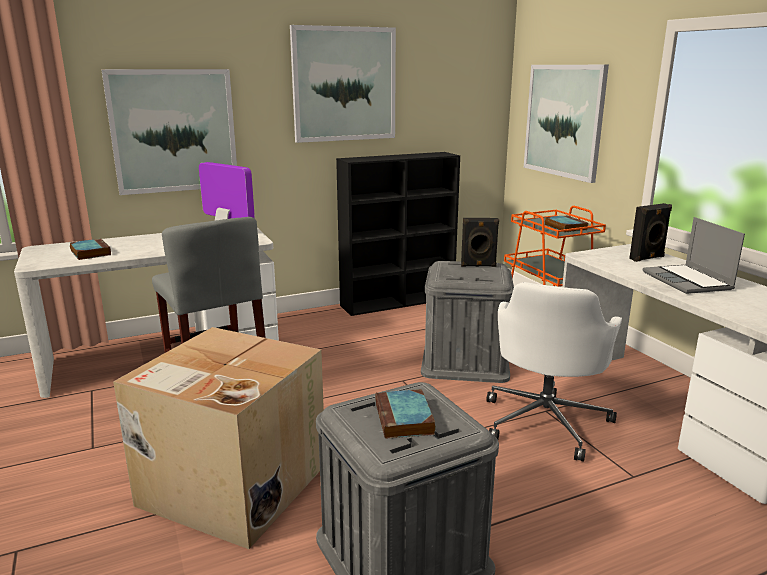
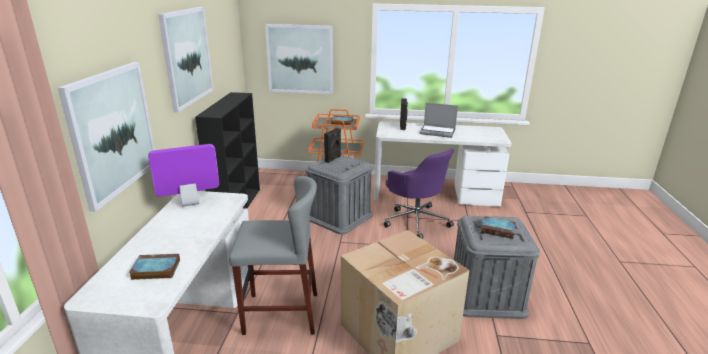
camera: 60 degrees left, 5 degrees up
white office chair [487,282,622,462] -> purple office chair [384,149,454,239]

